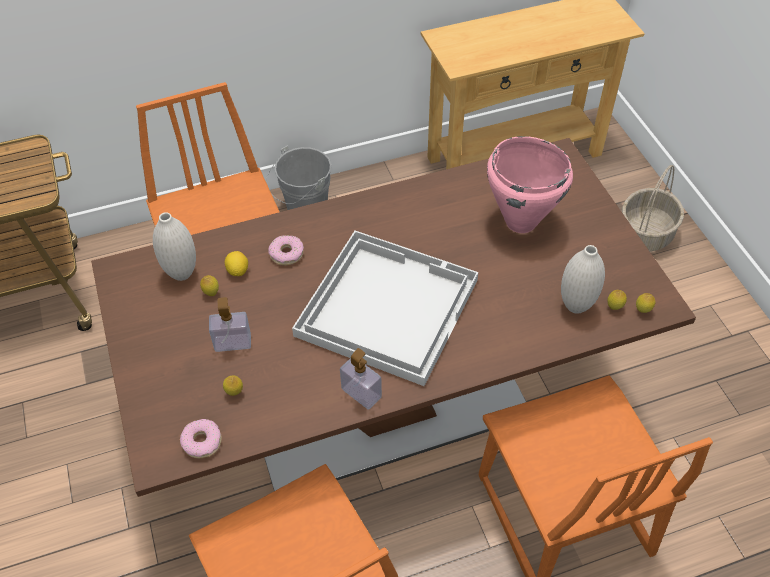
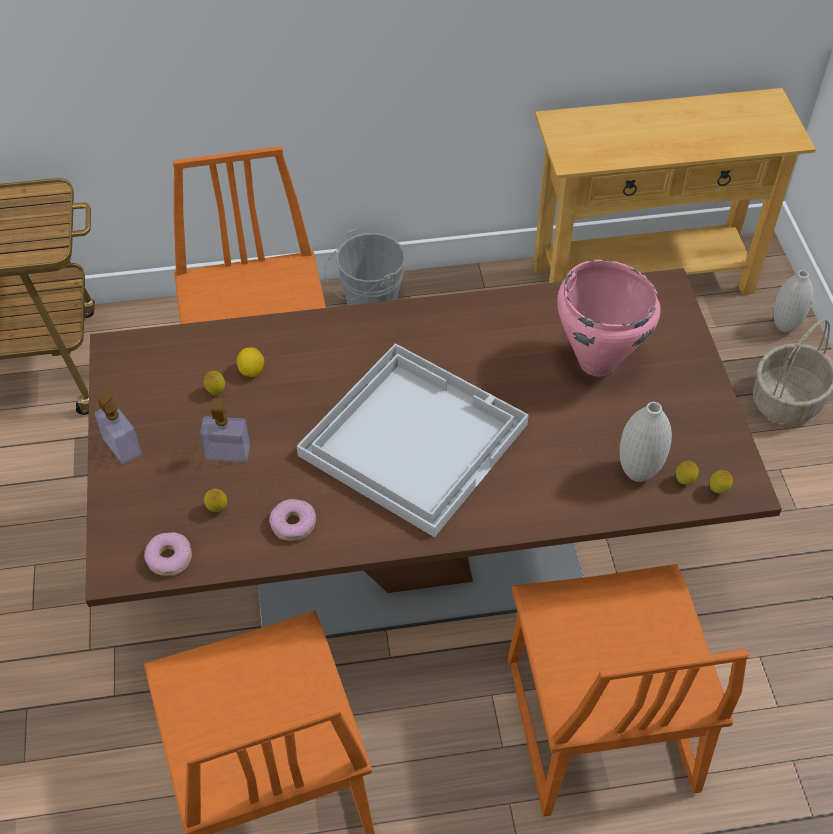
camera: 10 degrees right, 0 degrees up
white vase [153,212,196,281] -> white vase moved to [773,270,813,332]
donut [269,235,304,265] -> donut moved to [269,499,316,541]
soap dispenser [340,348,382,410] -> soap dispenser moved to [95,391,142,464]

